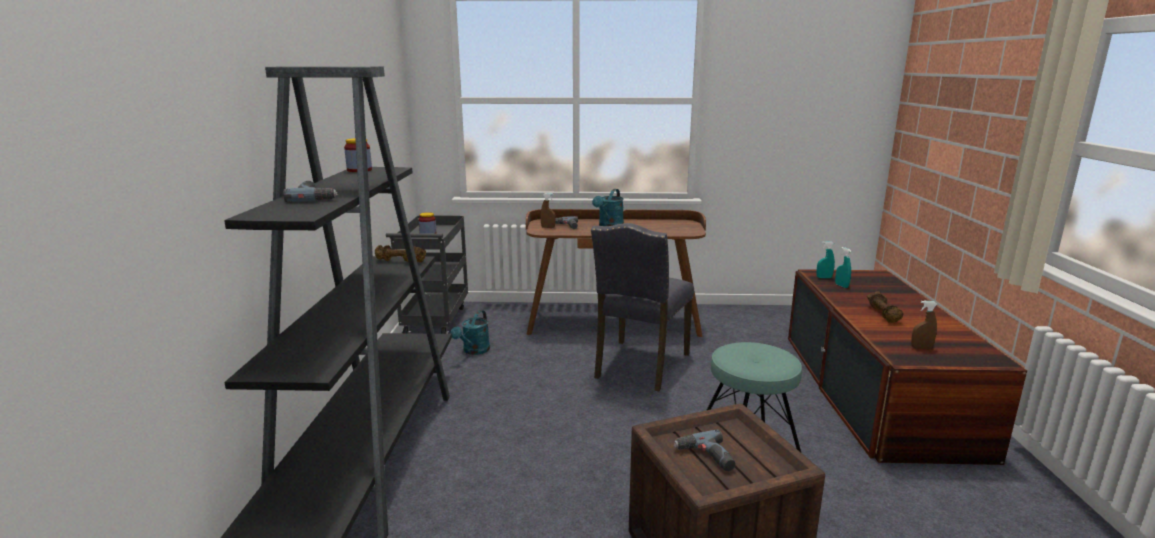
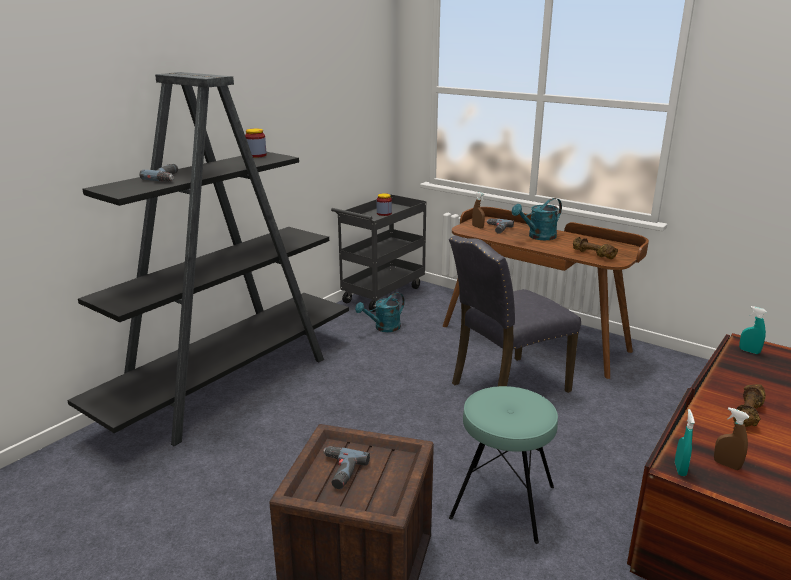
camera: 35 degrees right, 5 degrees up
brown dumbbell [375,245,426,262] -> brown dumbbell moved to [573,237,618,259]
turquoise spray bottle [835,247,852,288] -> turquoise spray bottle moved to [675,409,695,476]

